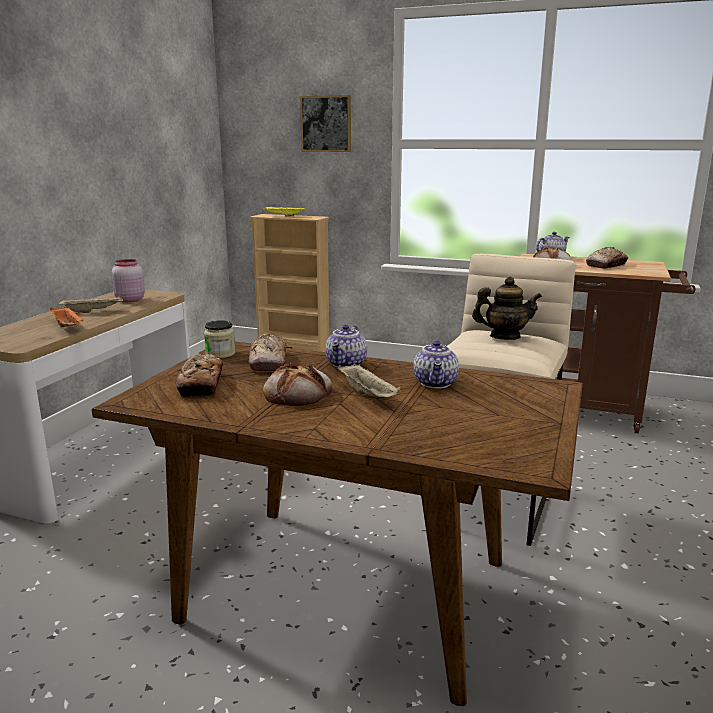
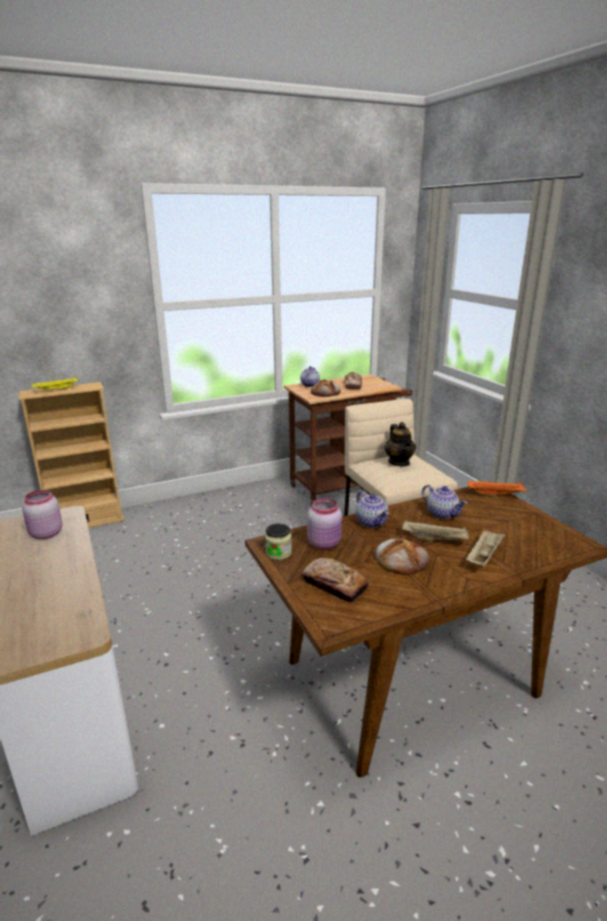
camera: 45 degrees left, 5 degrees up
orange tray [50,307,83,327] -> orange tray moved to [468,480,528,497]
beige tray [57,295,123,313] -> beige tray moved to [466,529,506,566]
bread [249,333,287,372] -> pink jar [307,498,342,550]
picture [300,95,351,152] -> none
teapot [472,277,542,340] -> teapot turned 120 degrees clockwise [385,422,416,466]

